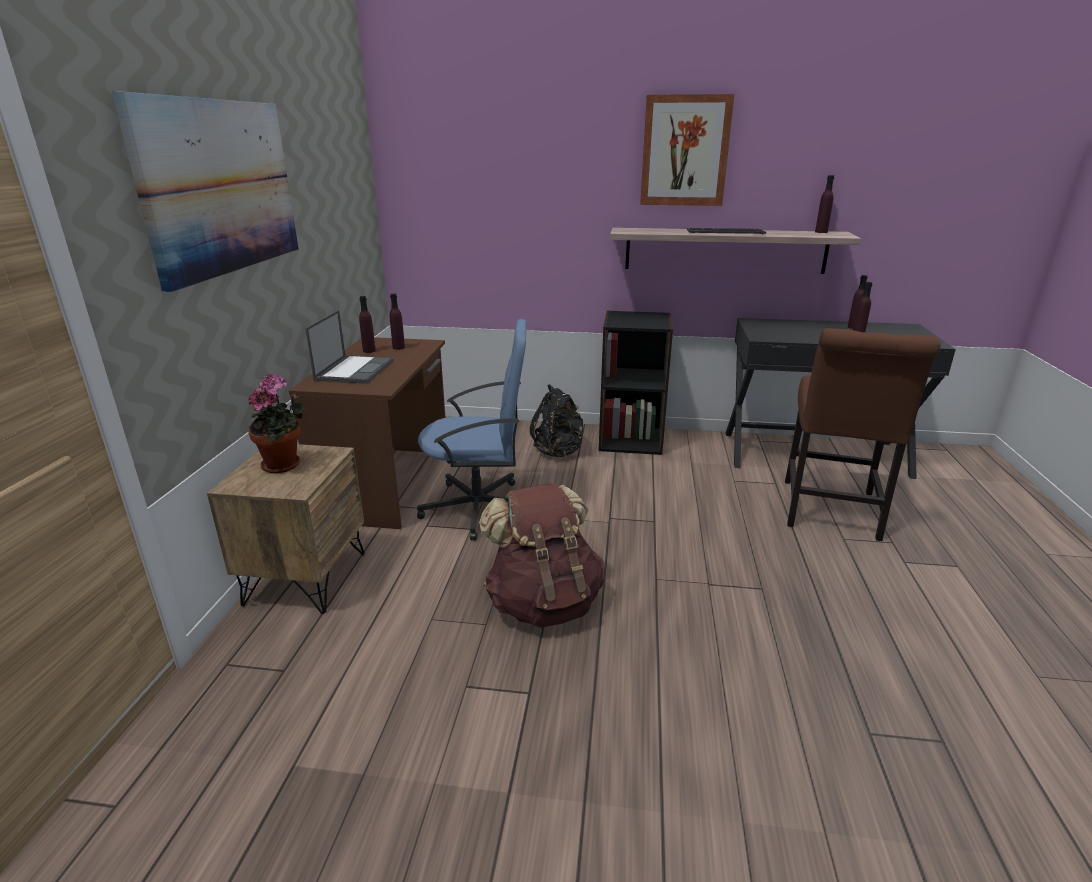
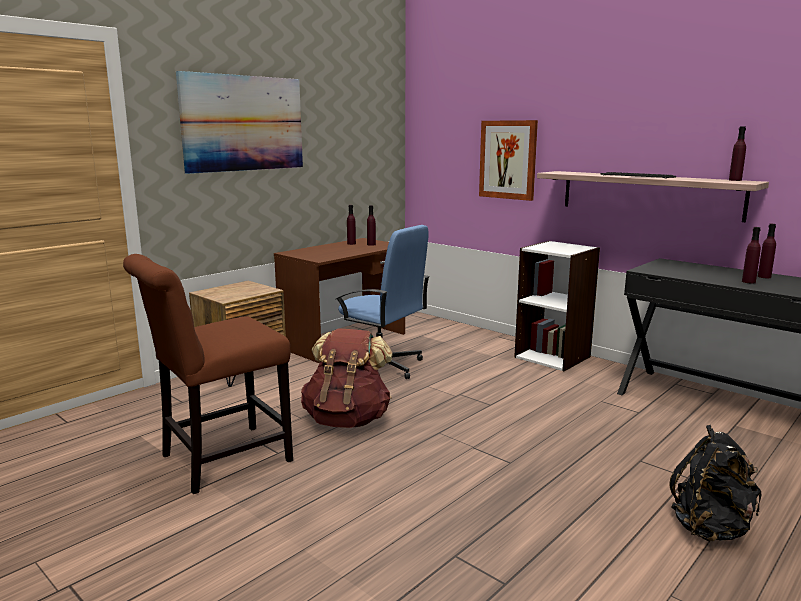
camera: 35 degrees right, 10 degrees down
potted plant [248,374,305,473] -> none
laptop [305,310,394,384] -> none
black backpack [529,384,583,457] -> black backpack moved to [669,425,761,542]
black bookcase [599,310,673,455] -> white bookcase [514,241,600,371]
picture [640,94,734,206] -> picture moved to [479,120,538,201]
brown chair [785,328,940,541] -> brown chair moved to [123,254,293,494]

